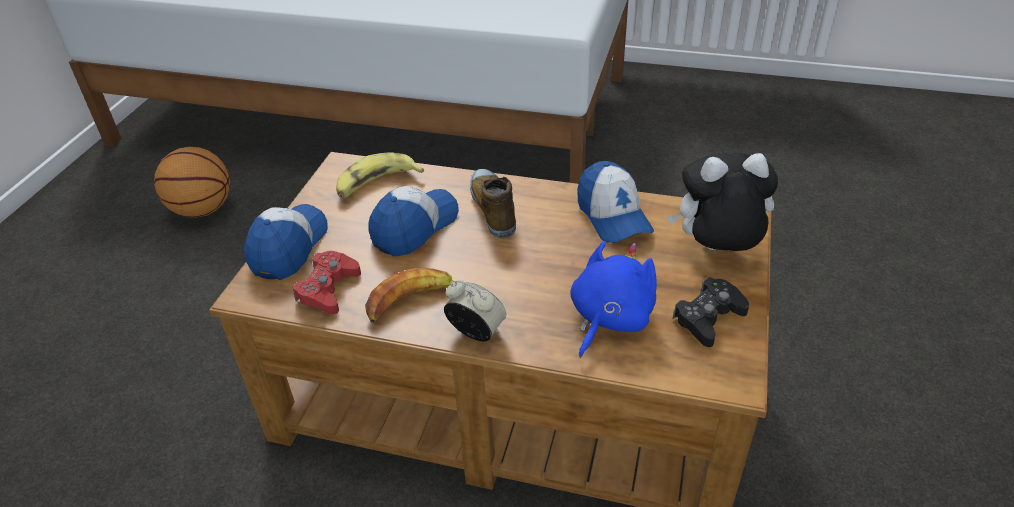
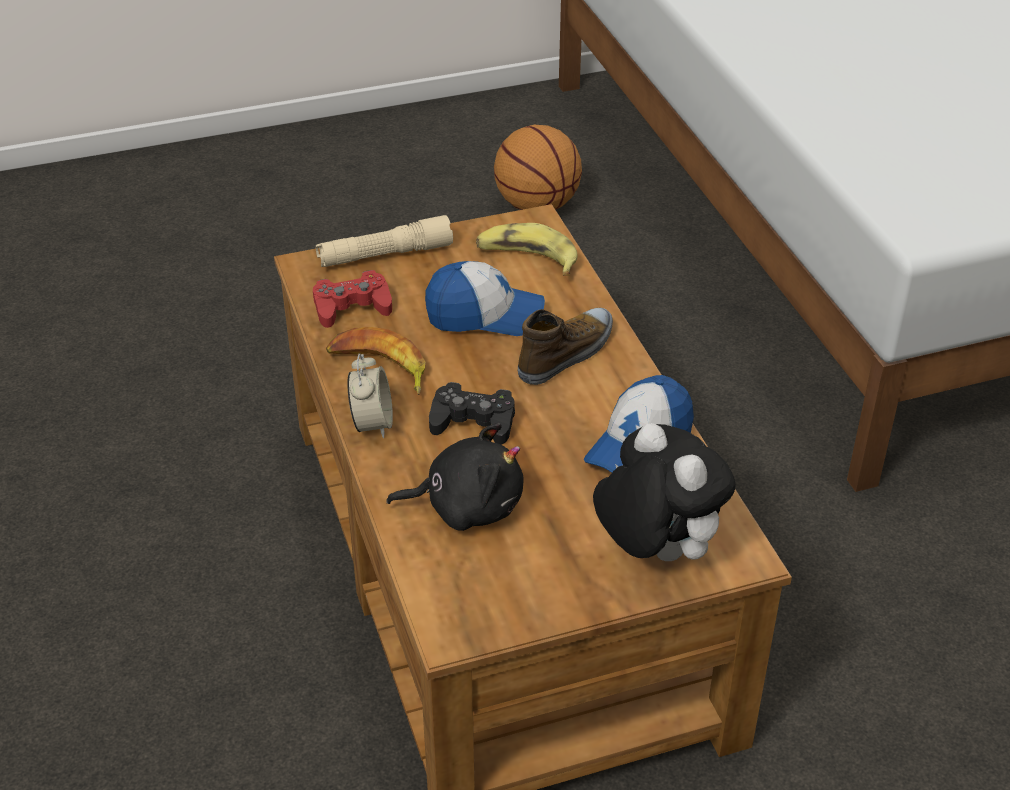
camera: 55 degrees right, 0 degrees up
cap [244,204,328,280] -> beige flashlight [316,215,453,267]
blue plush toy [570,241,657,358] -> black plush toy [386,423,524,531]
black game controller [673,277,749,347] -> black game controller moved to [429,382,515,445]

